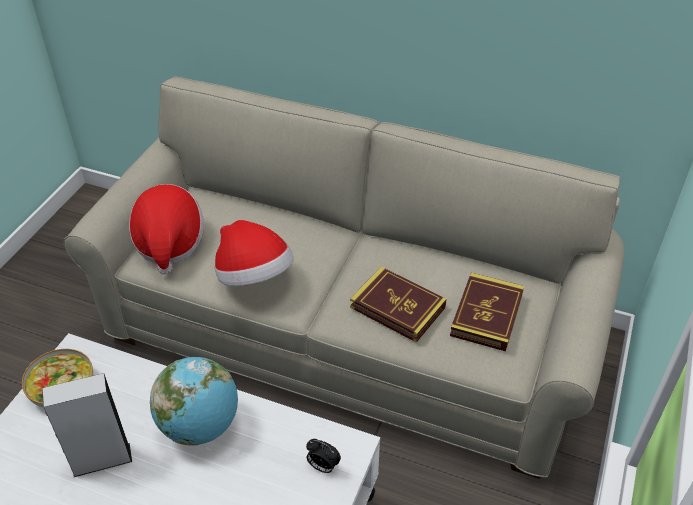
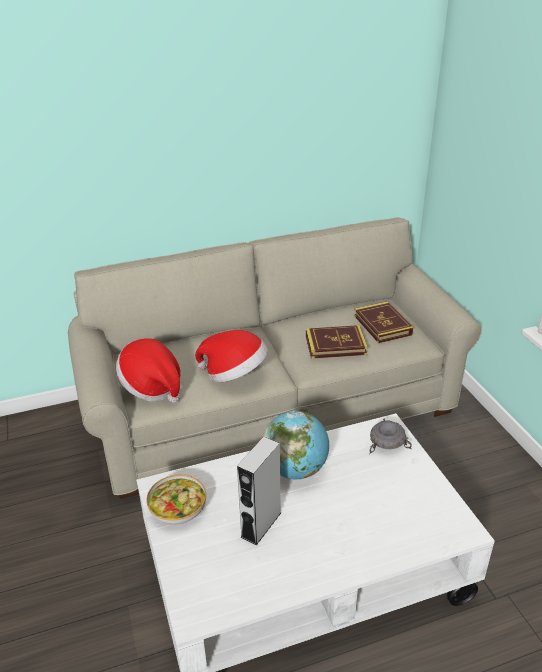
camera: 40 degrees left, 10 degrees down
alarm clock [306,439,341,473] -> grey bowl [369,419,412,454]

